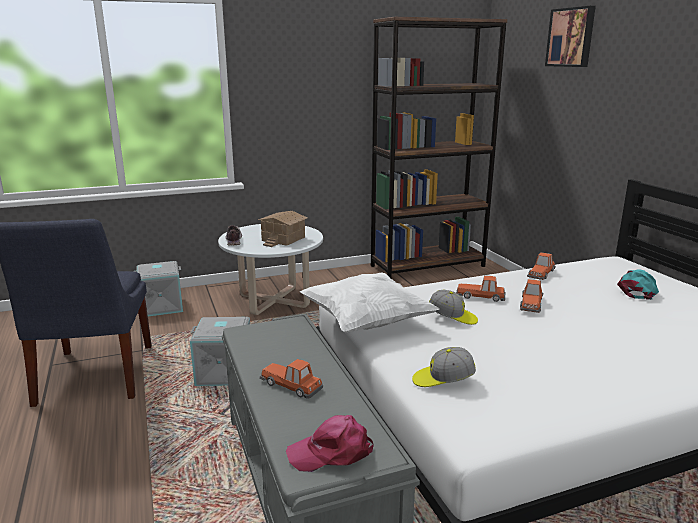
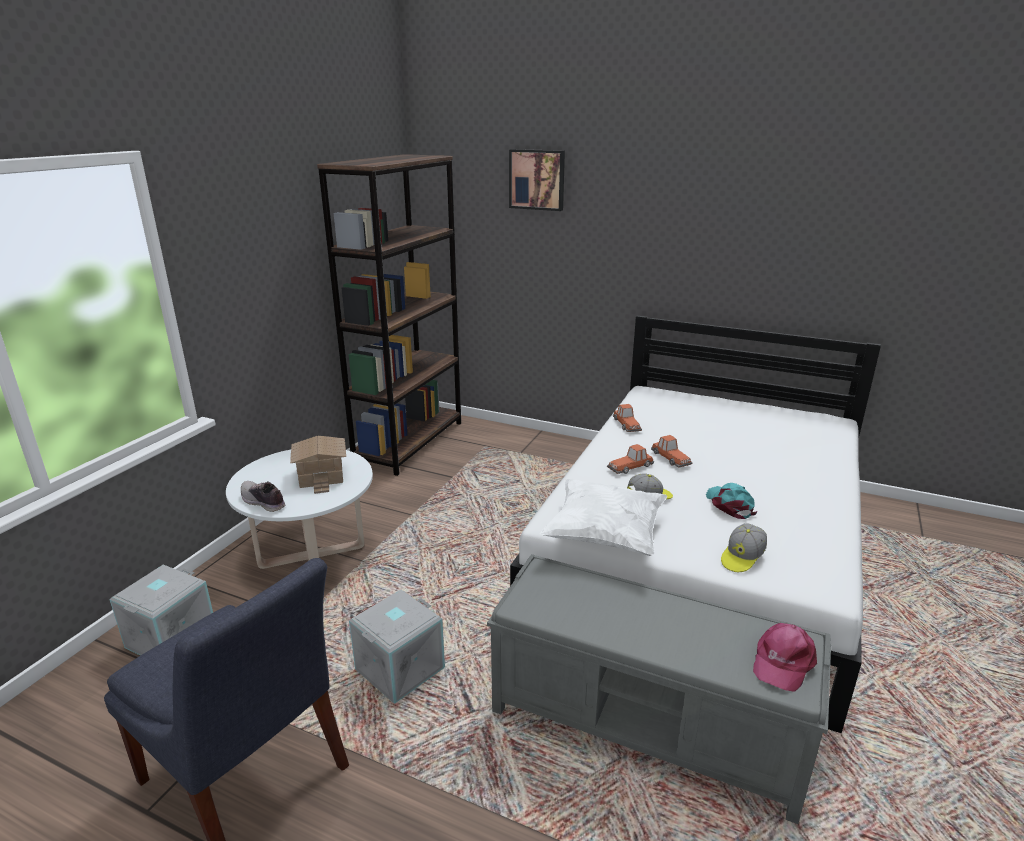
camera: 45 degrees left, 5 degrees up
toy car [259,359,323,399] -> none
turquoise cap [617,269,659,300] -> turquoise cap moved to [706,483,758,519]

